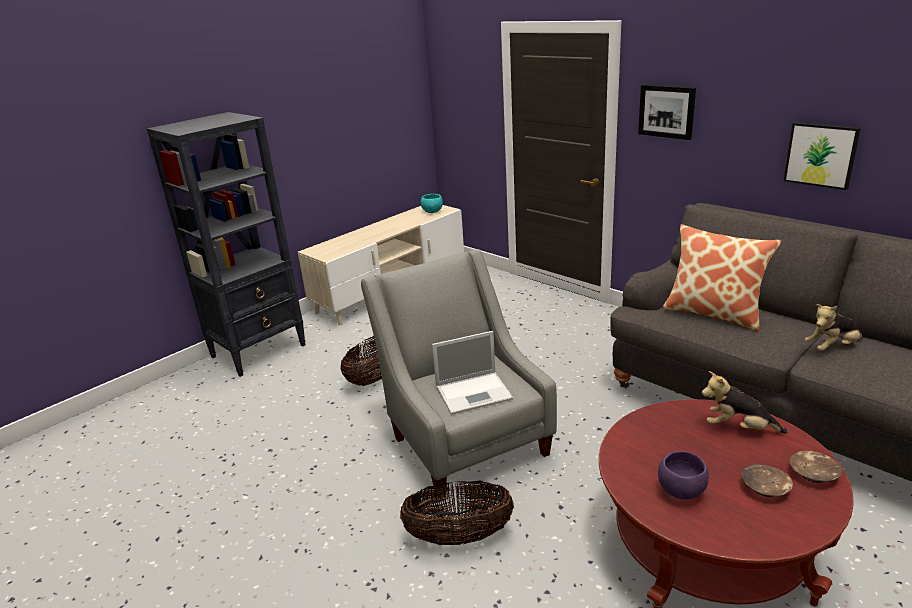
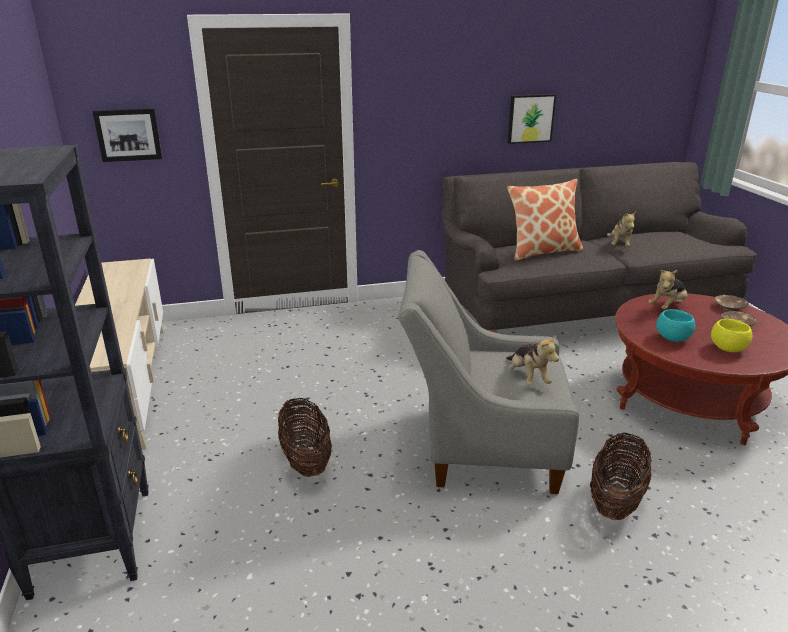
camera: 60 degrees left, 0 degrees up
turquoise bowl [421,194,443,213] -> turquoise bowl moved to [656,309,695,342]
laptop [432,331,513,415] -> plush toy [506,335,559,385]
picture [638,85,696,140] -> picture moved to [92,108,162,162]
purple bowl [658,451,709,500] -> yellow bowl [711,319,752,352]

